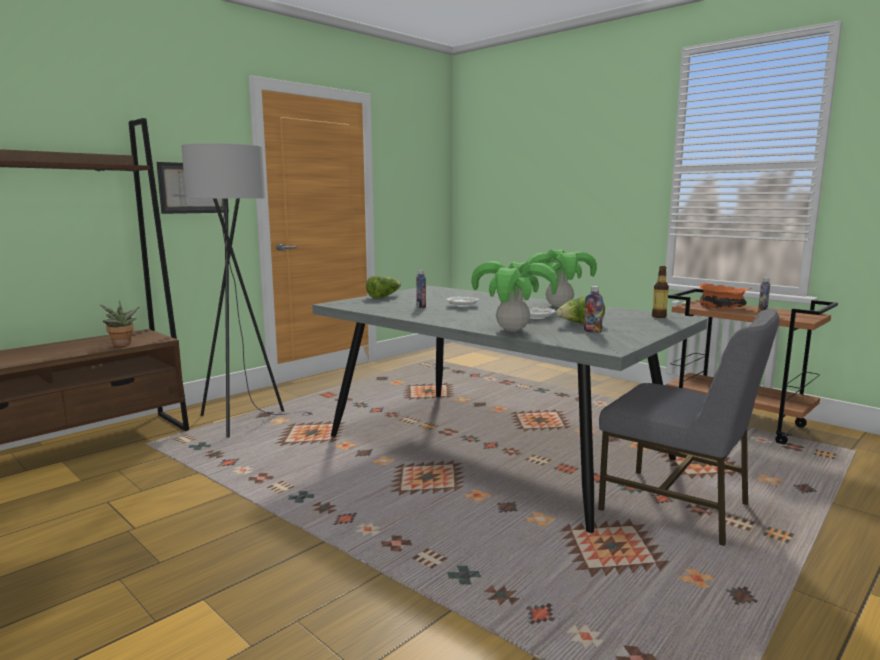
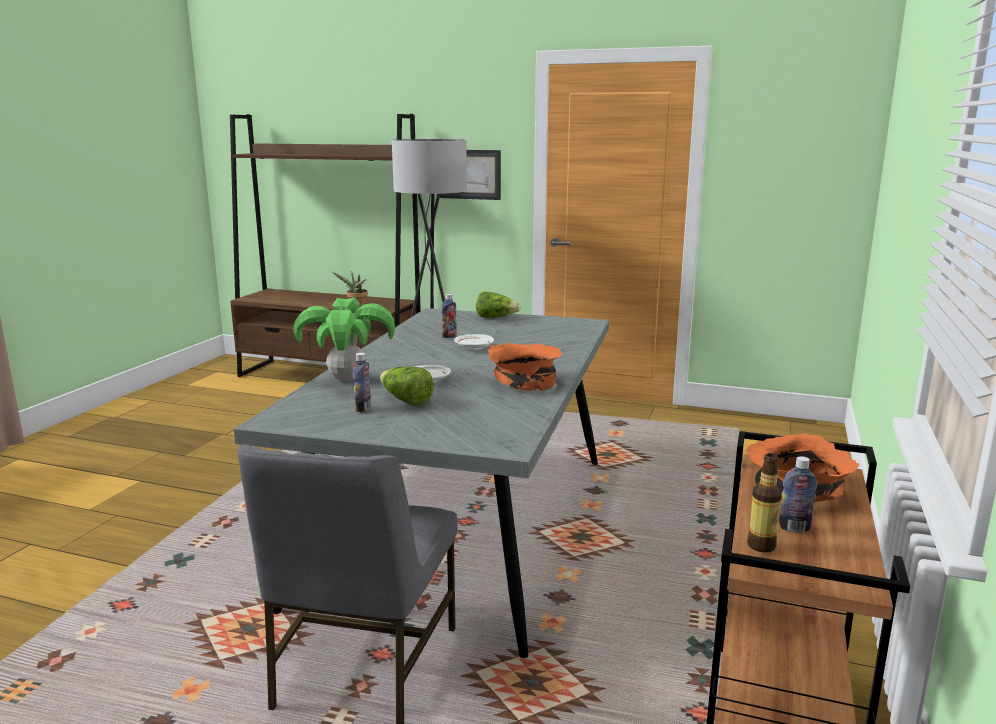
camera: 65 degrees right, 5 degrees up
potted plant [527,249,597,307] -> orange bowl [488,343,563,391]
bottle [652,266,669,318] -> bottle moved to [747,453,782,552]

